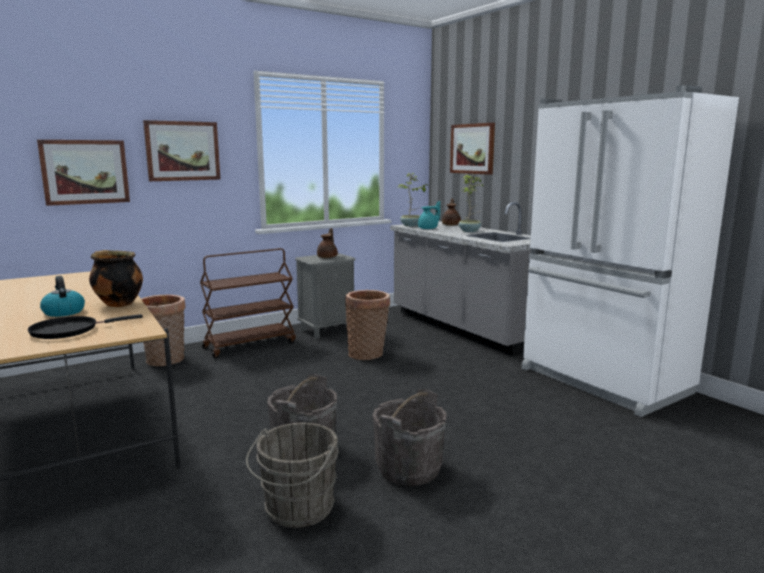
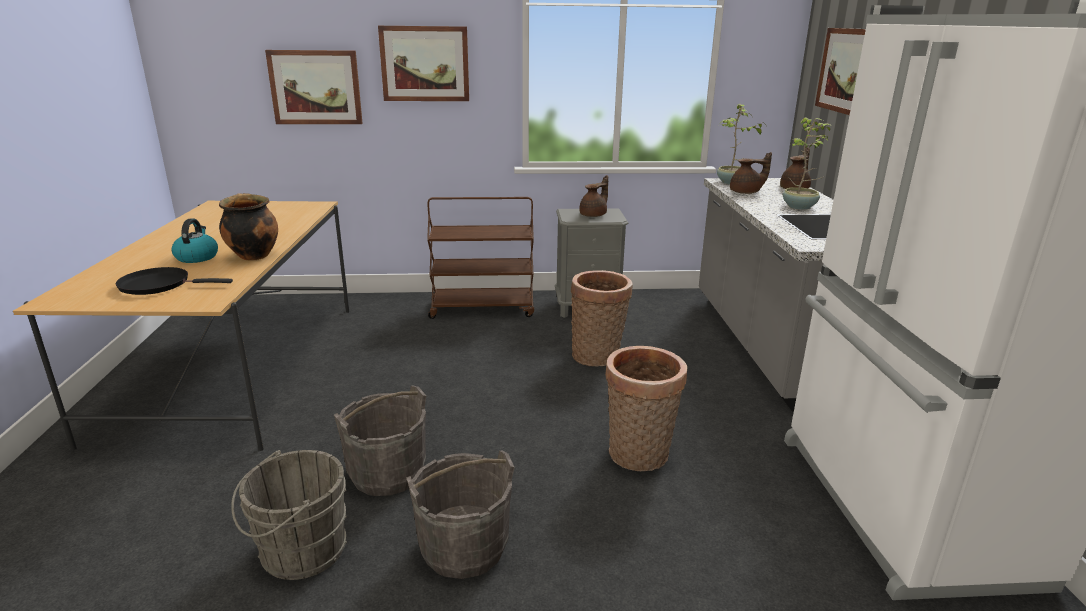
camera: 30 degrees right, 10 degrees up
basket [141,295,186,366] -> basket moved to [605,346,687,471]
turquoise teapot [418,201,440,229] -> brown teapot [730,152,772,194]

